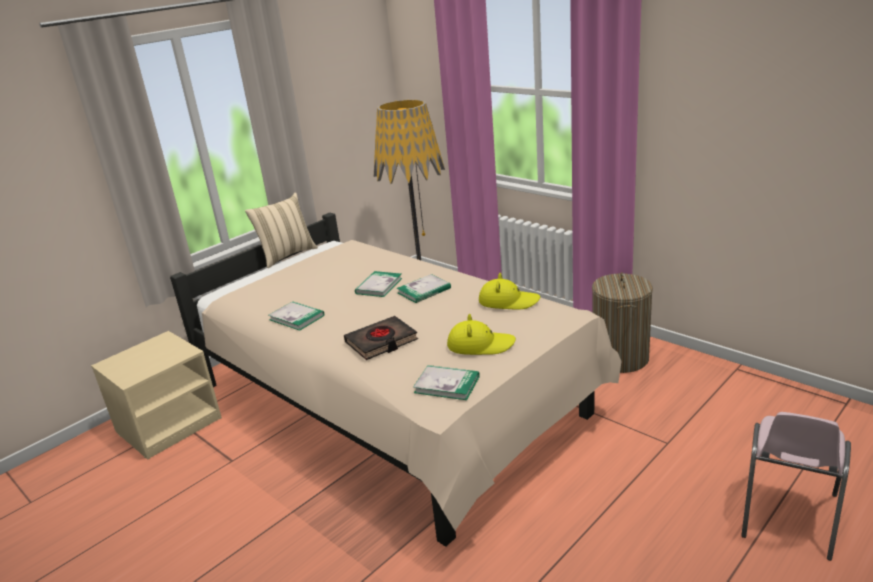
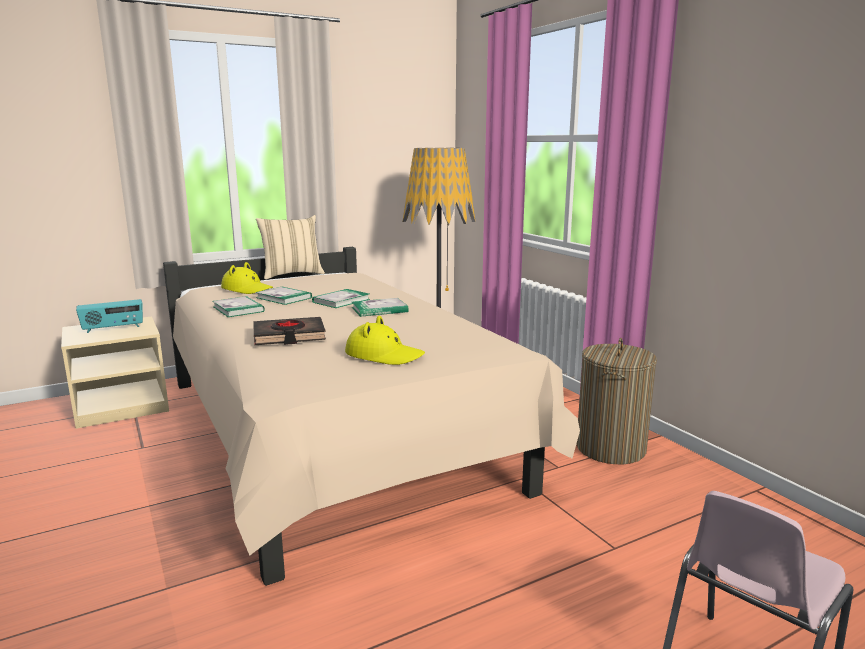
camera: 15 degrees right, 10 degrees down
book [413,365,480,400] -> book moved to [255,287,312,305]
yellow hat [479,273,540,310] -> yellow hat moved to [221,262,273,294]
none -> radio [76,299,143,333]

